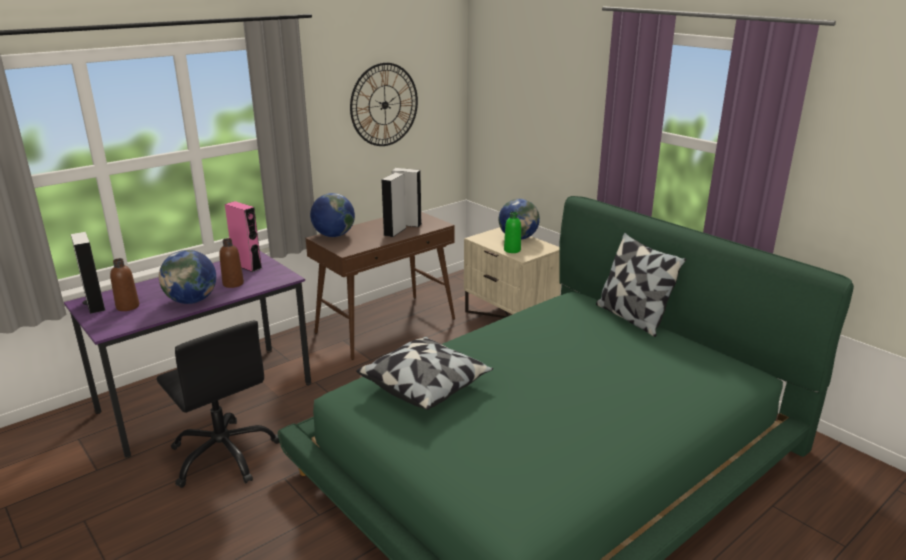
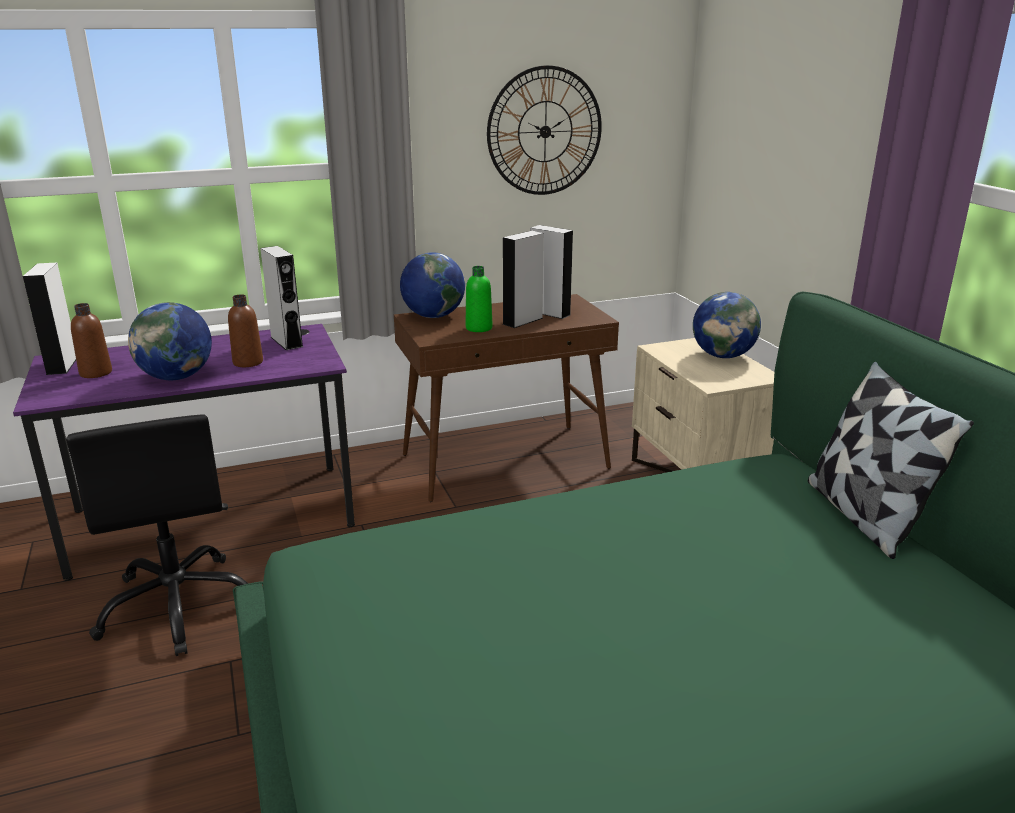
camera: 20 degrees right, 0 degrees up
pink speaker [225,201,262,272] -> grey speaker [260,246,303,350]
pillow [356,337,493,410] -> none
green bottle [504,212,521,253] -> green bottle moved to [465,266,493,332]

